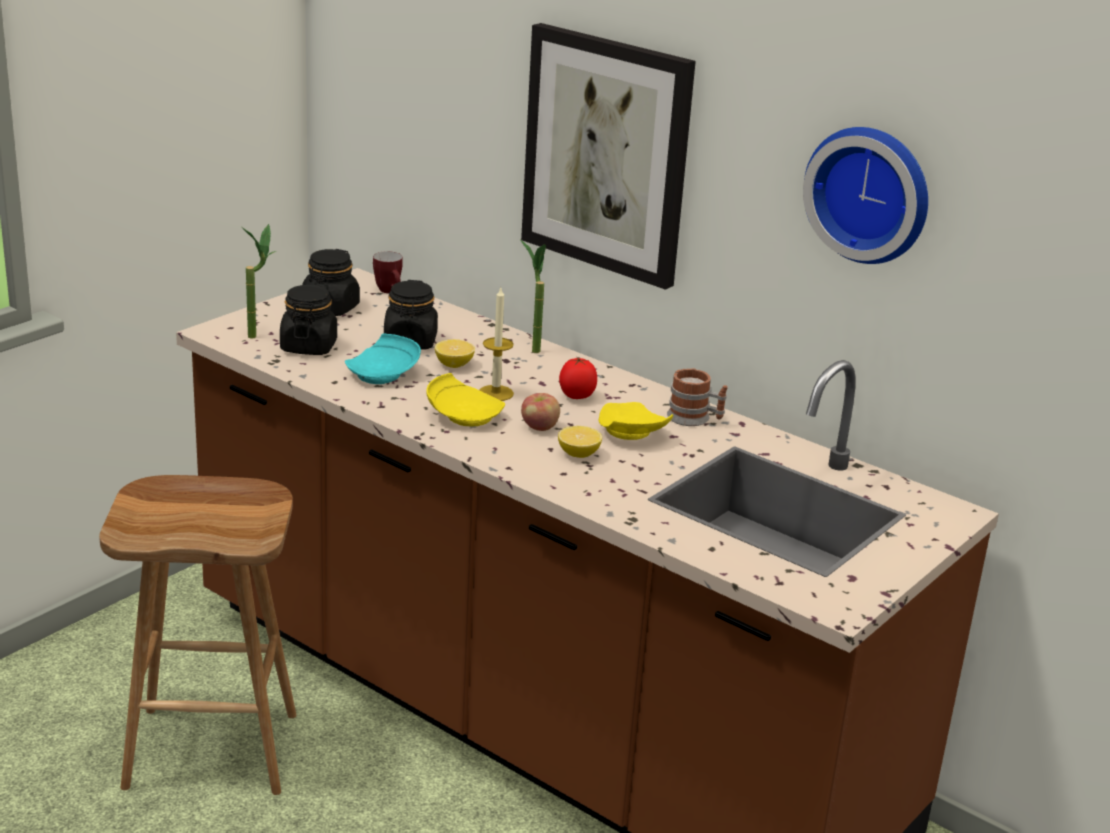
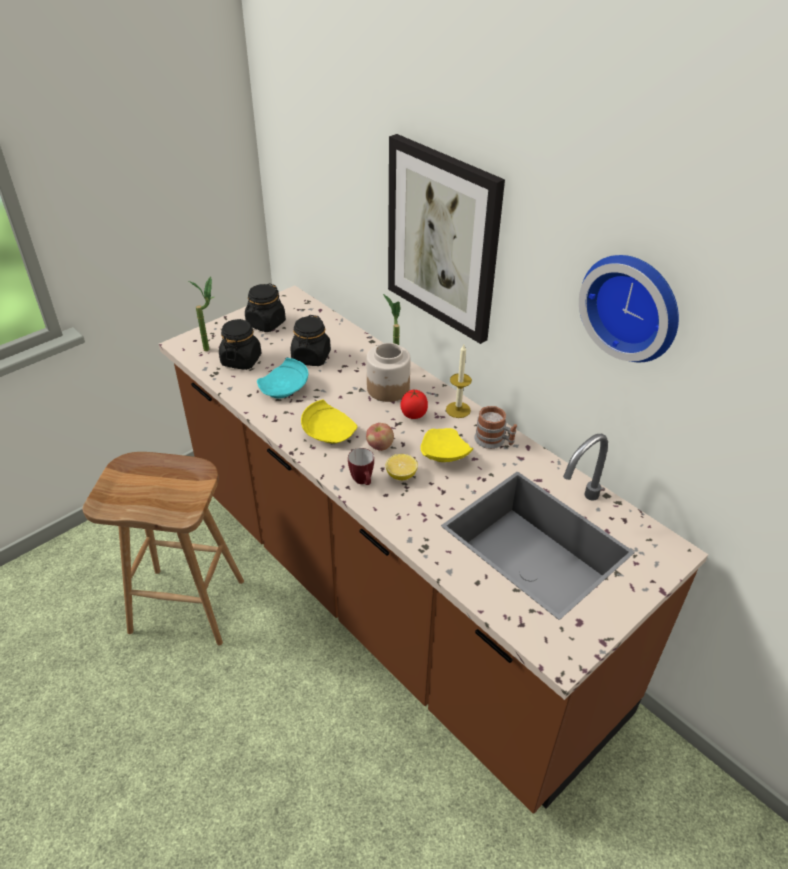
camera: 10 degrees right, 15 degrees up
mug [373,251,403,293] -> mug moved to [348,448,374,485]
lemon [435,339,475,368] -> none
candle [479,288,514,401] -> candle moved to [446,345,472,418]
none -> jar [366,343,411,402]

